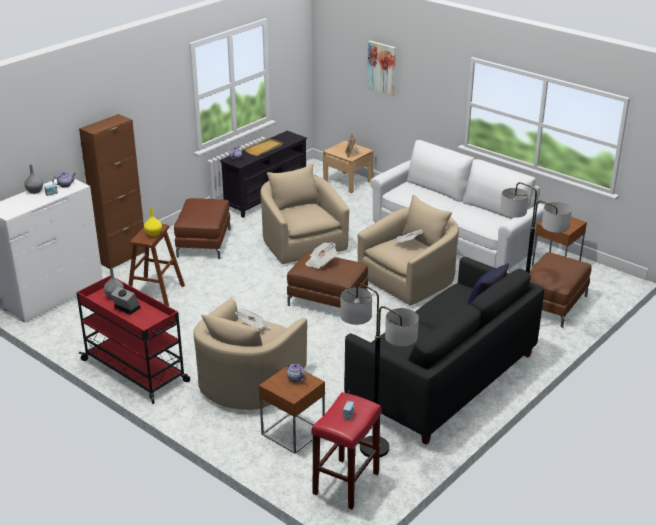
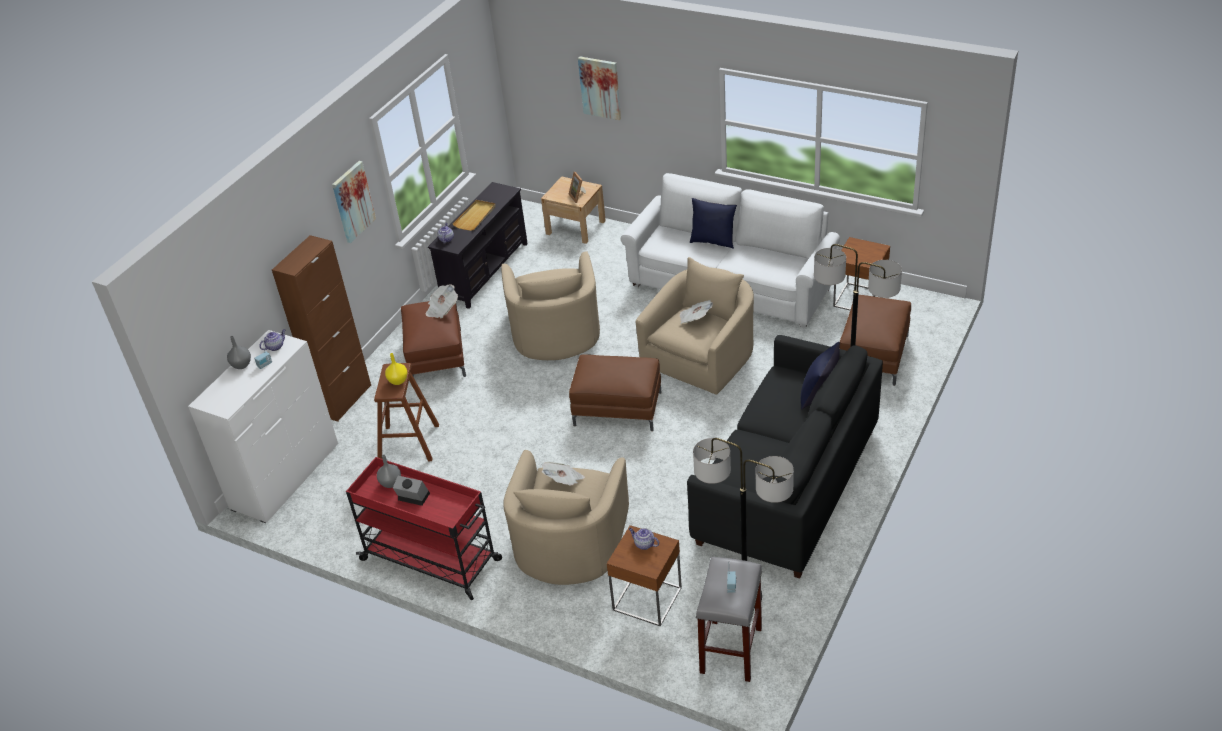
camera: 10 degrees left, 10 degrees up
beige armchair [260,163,349,264] -> beige armchair turned 150 degrees counterclockwise [501,251,600,360]
newspaper [305,242,337,269] -> newspaper moved to [426,284,458,318]
red stool [311,392,381,509] -> grey stool [696,557,762,682]
none -> picture [332,161,376,243]
none -> blue pillow [690,198,737,249]

